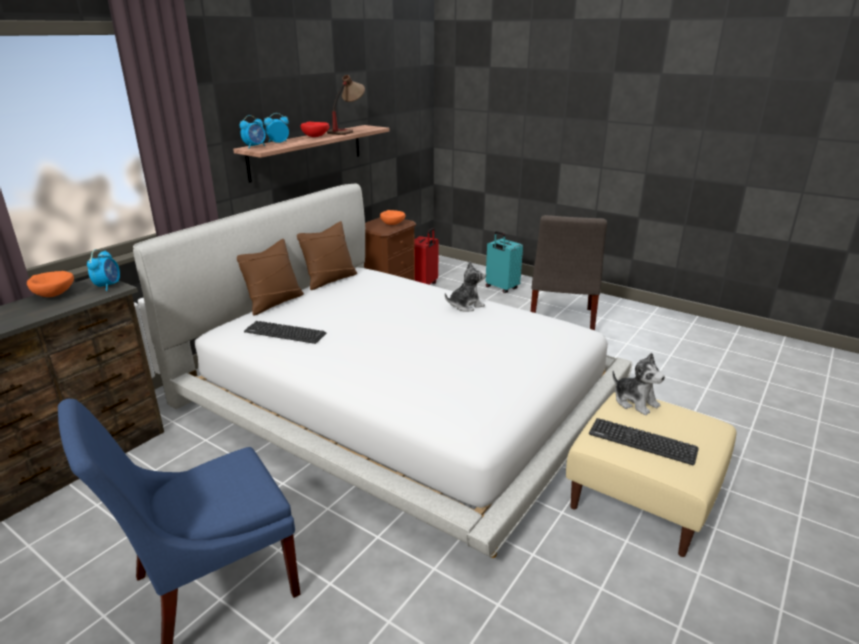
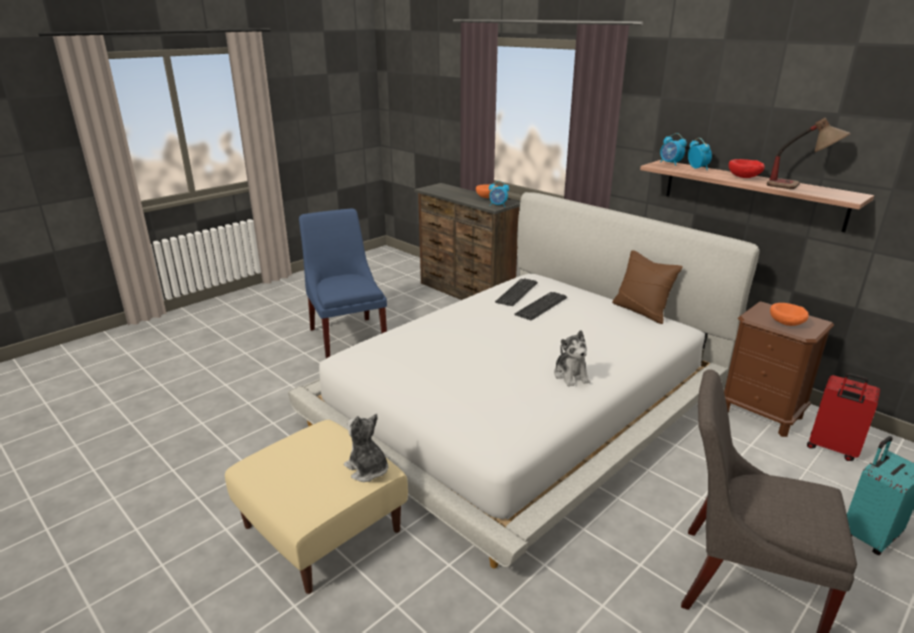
camera: 100 degrees right, 0 degrees up
brown pillow [237,239,304,315] -> none
keyboard [589,418,699,465] -> keyboard moved to [514,292,567,320]
plush toy [612,353,665,415] -> plush toy turned 75 degrees clockwise [344,414,388,482]

